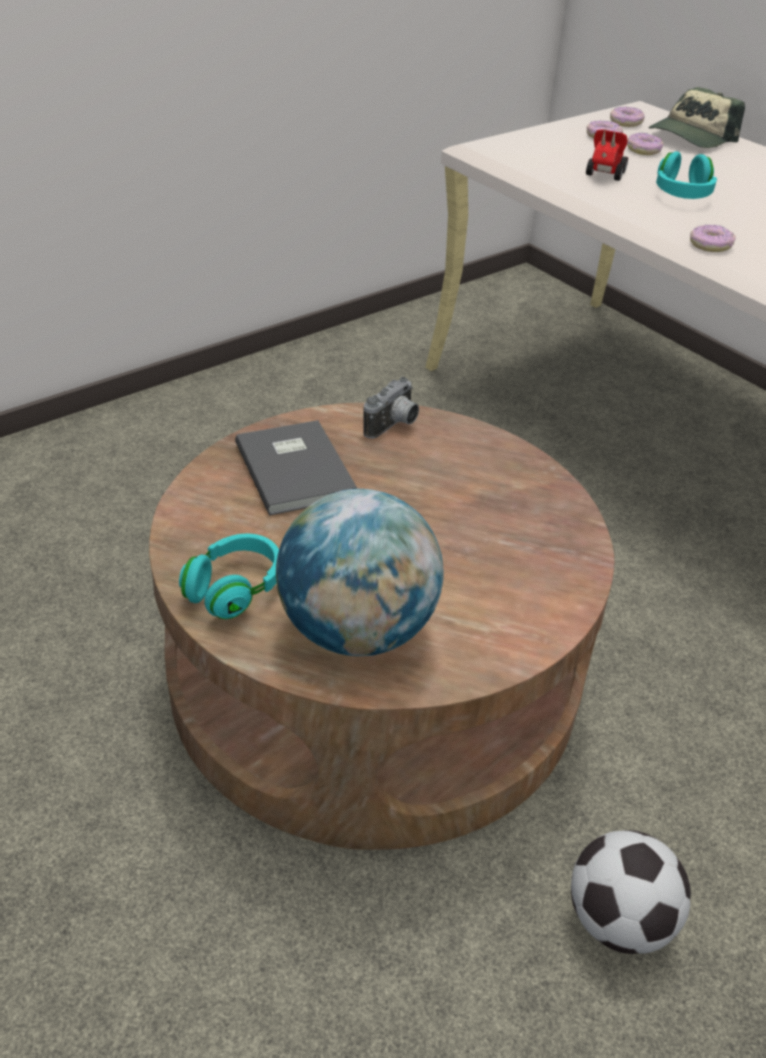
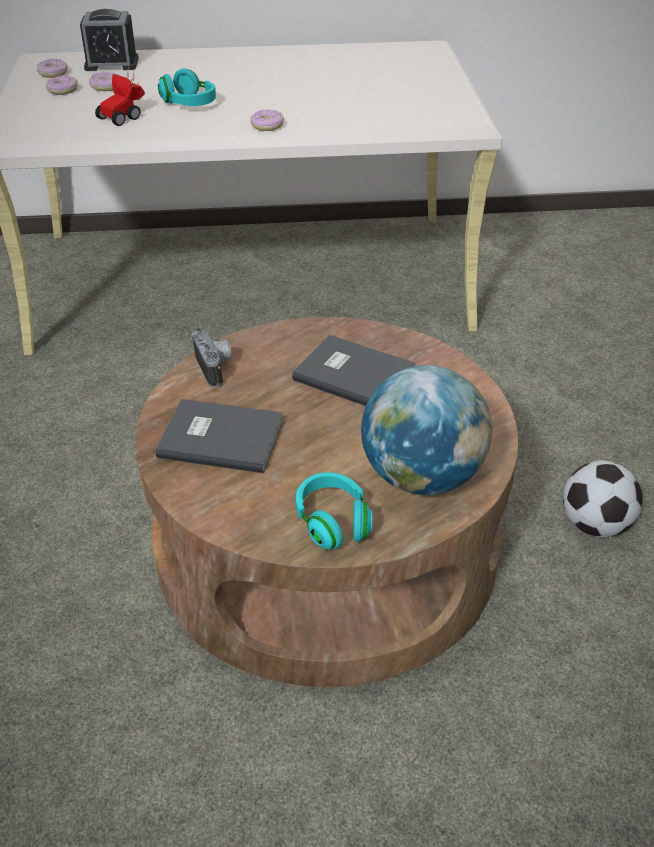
camera: 55 degrees left, 0 degrees up
toy car [586,130,628,181] -> toy car turned 105 degrees counterclockwise [95,66,145,126]
cap [648,87,745,148] -> alarm clock [80,9,139,71]
none -> grey book [292,335,416,406]

